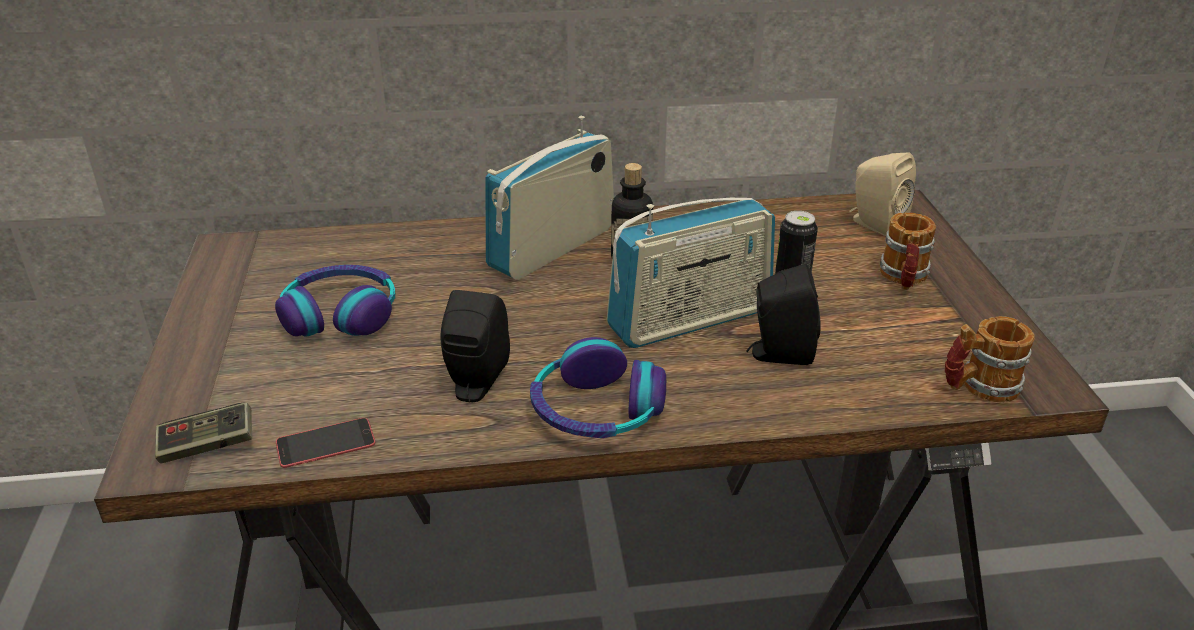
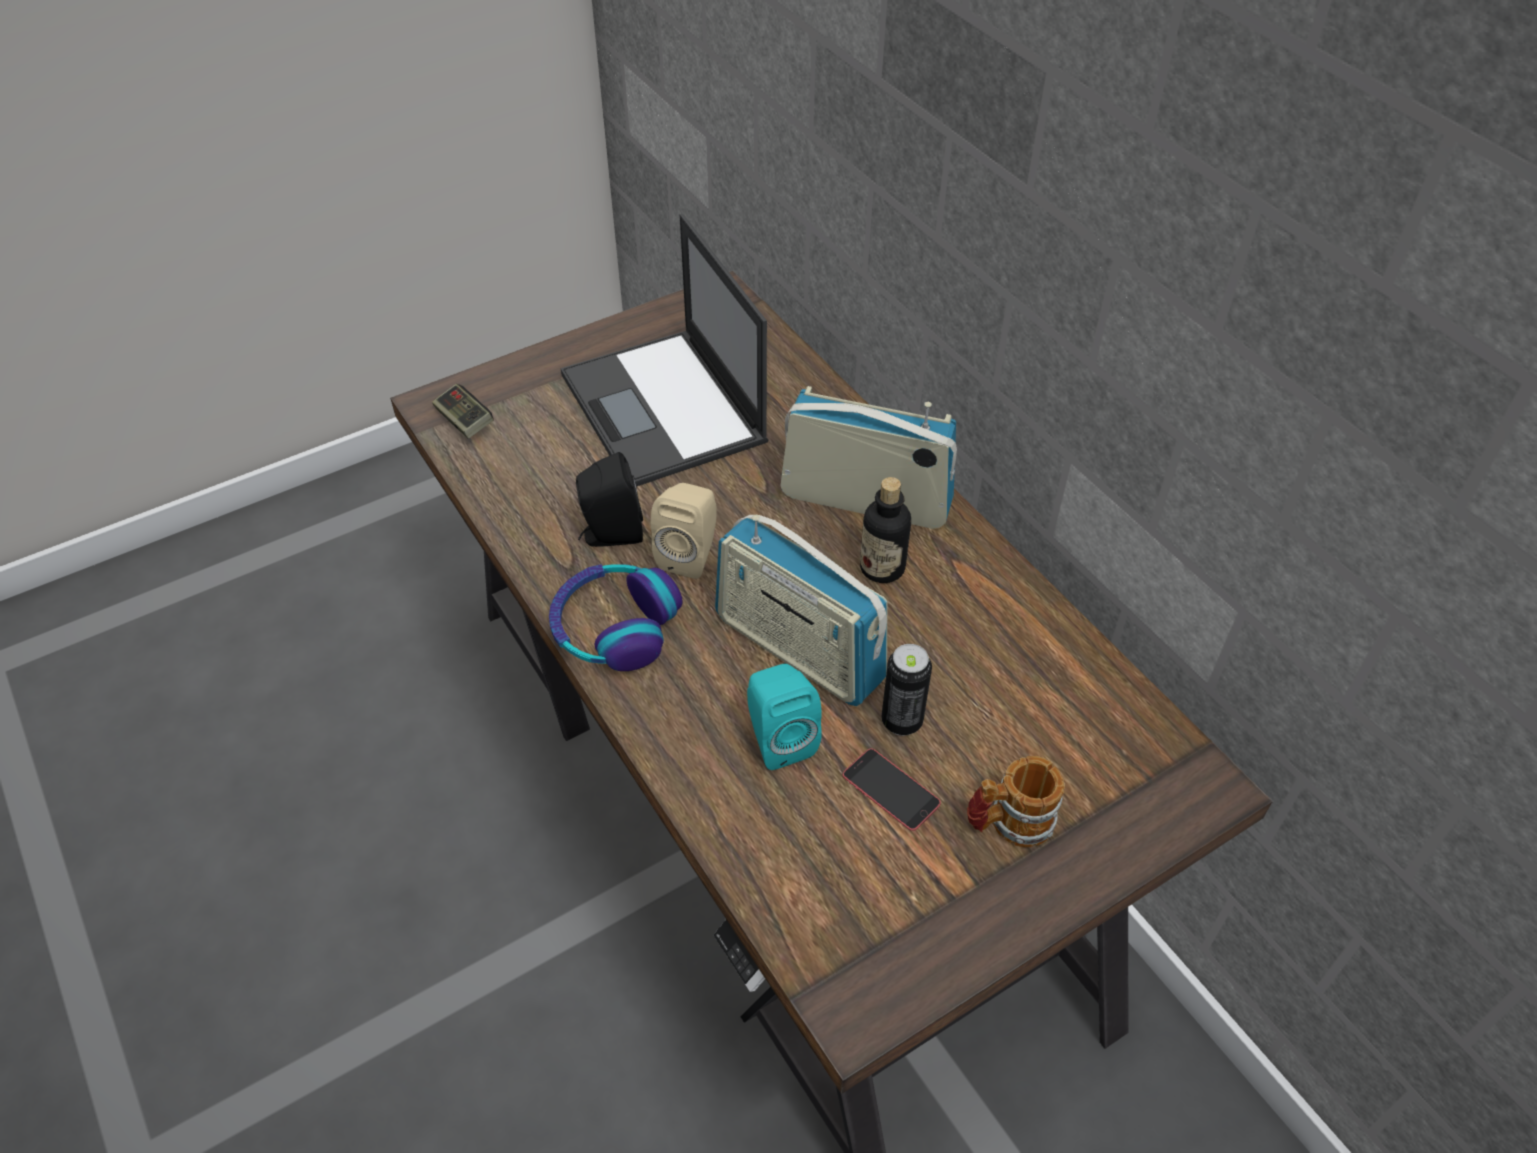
camera: 65 degrees right, 15 degrees up
headphones [275,265,395,337] -> laptop [561,214,768,487]
phone [276,418,375,468] -> phone moved to [843,749,941,831]
black speaker [746,264,821,365] -> turquoise speaker [747,664,822,770]
beige speaker [849,153,916,236] -> beige speaker moved to [651,483,717,579]
mug [945,316,1035,402] -> none

